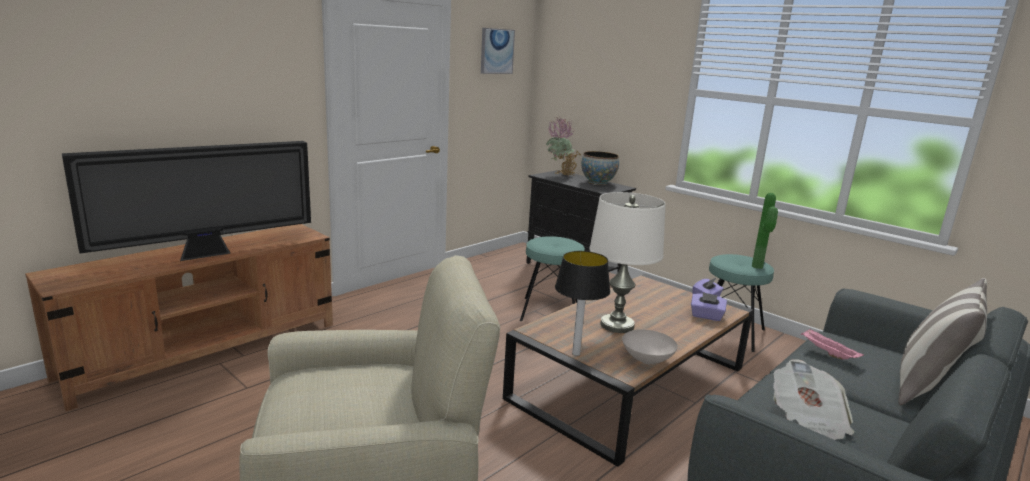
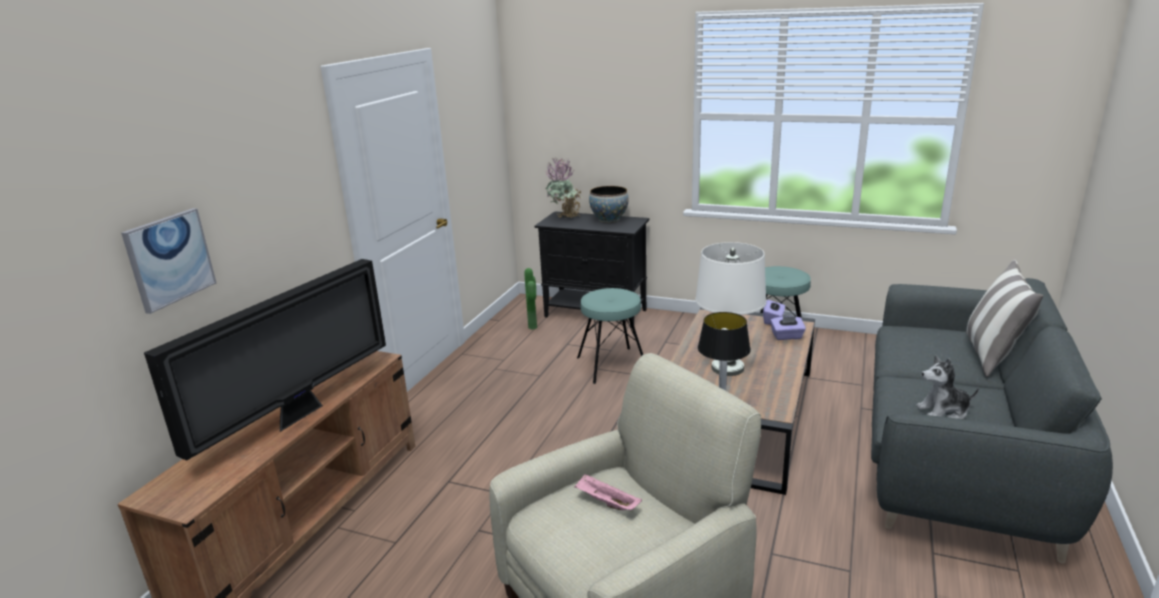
camera: 20 degrees left, 5 degrees up
picture [481,28,515,74] -> picture moved to [121,208,216,314]
white bowl [622,330,678,364] -> none
potted plant [752,193,778,269] -> potted plant moved to [524,268,537,330]
newspaper [773,359,854,440] -> plush toy [916,355,979,419]
pink tray [801,329,864,360] -> pink tray moved to [574,474,642,510]

